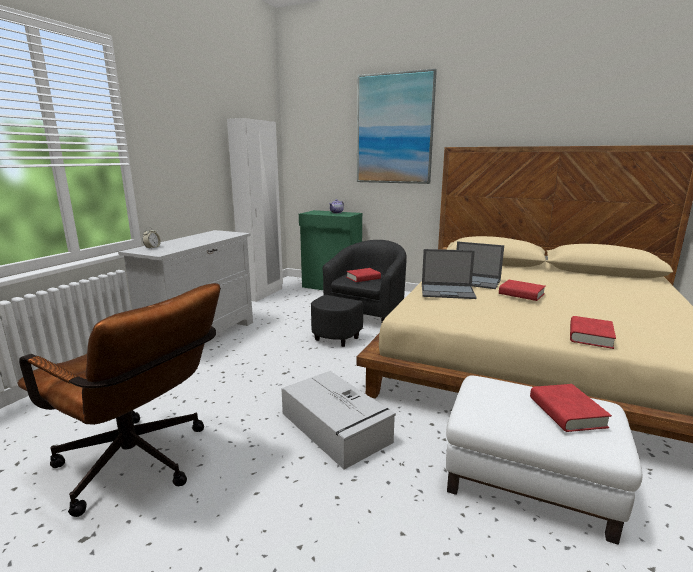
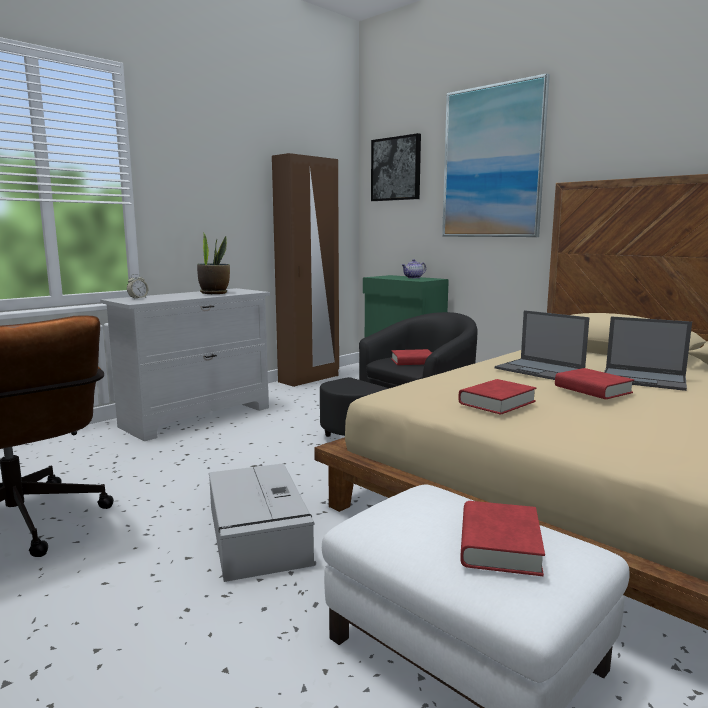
camera: 20 degrees right, 5 degrees down
white wardrobe [227,118,283,302] -> brown wardrobe [272,153,339,387]
laptop [422,249,477,299] -> laptop moved to [604,316,692,391]
red book [570,316,616,349] -> red book moved to [458,379,536,415]
none -> potted plant [197,232,230,294]
none -> picture [371,133,421,201]

